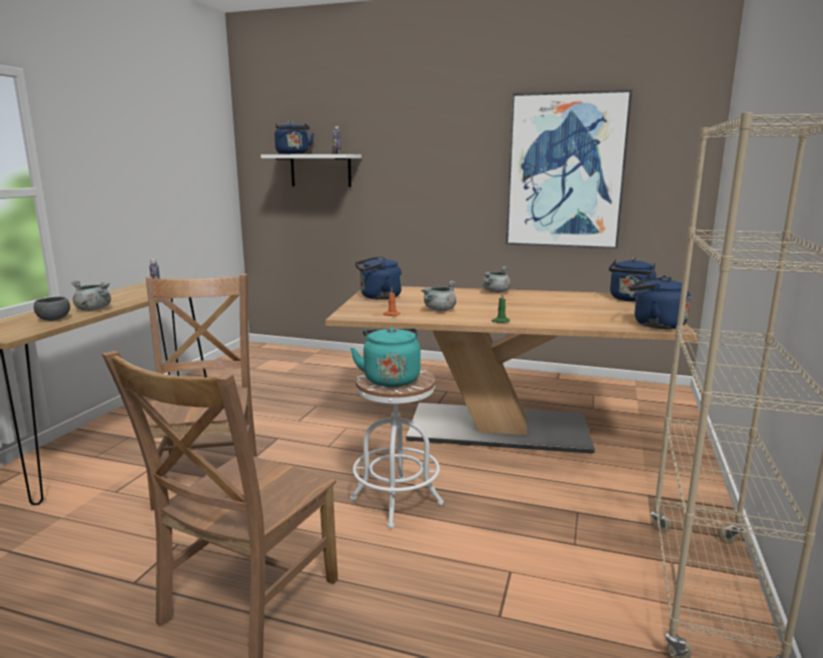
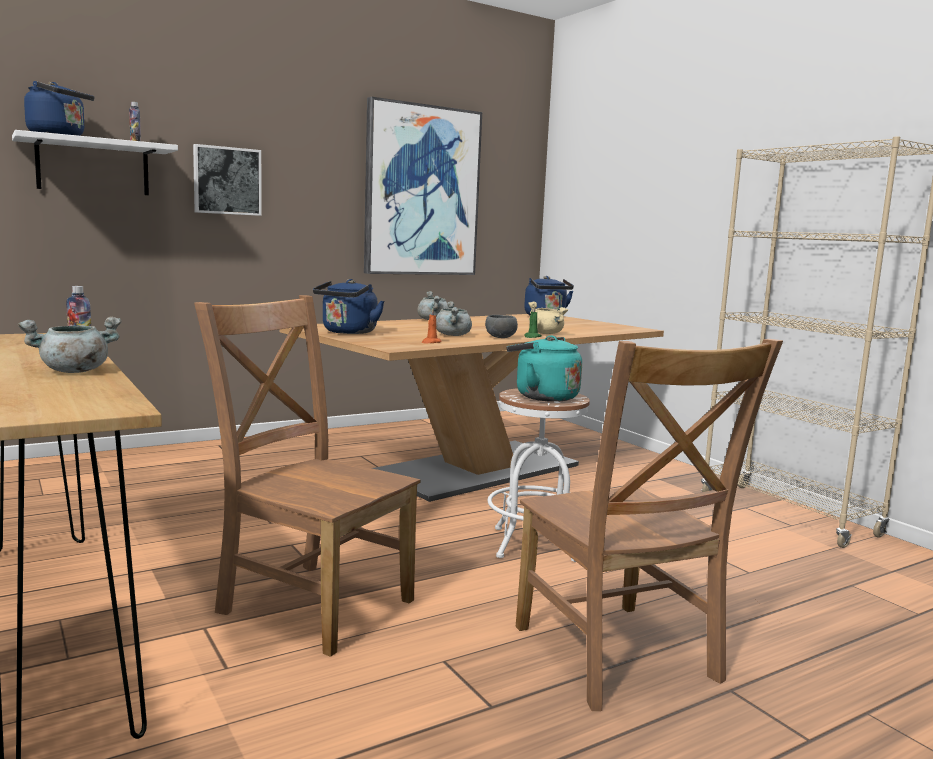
camera: 50 degrees left, 5 degrees down
grey bowl [34,297,70,321] -> grey bowl moved to [485,315,518,338]
blue kettle [629,277,691,329] -> none
none -> picture [193,144,262,216]
none -> beige cooking pot [528,301,568,334]

